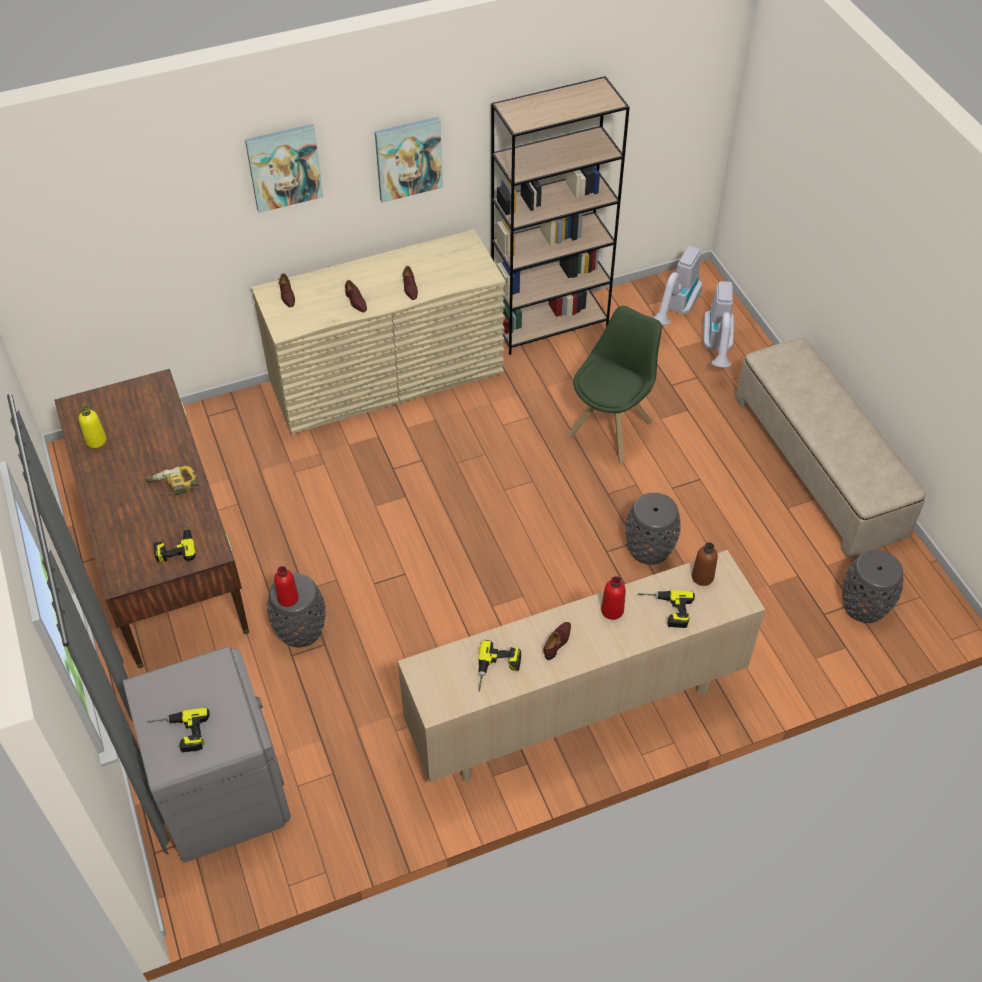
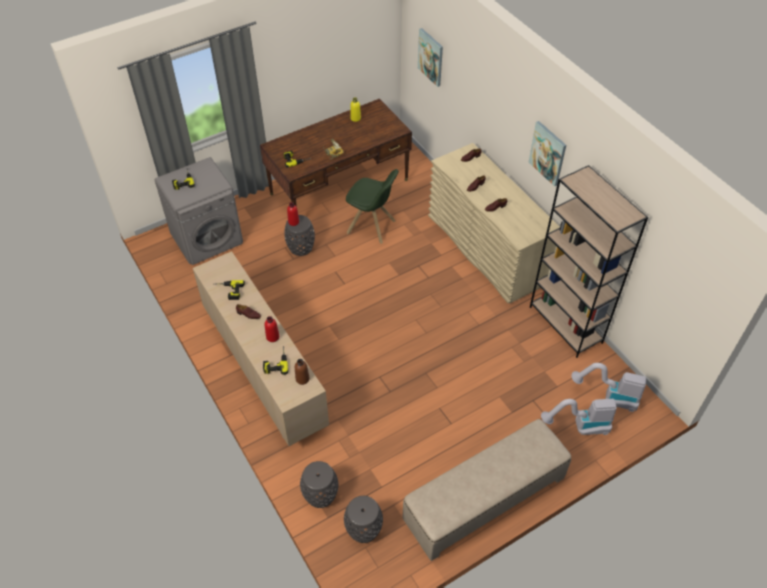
camera: 80 degrees right, 0 degrees up
picture [245,124,323,213] -> picture moved to [418,28,443,87]
green chair [567,306,662,463] -> green chair moved to [346,169,399,244]
grey stool [625,493,681,565] -> grey stool moved to [300,461,338,508]

